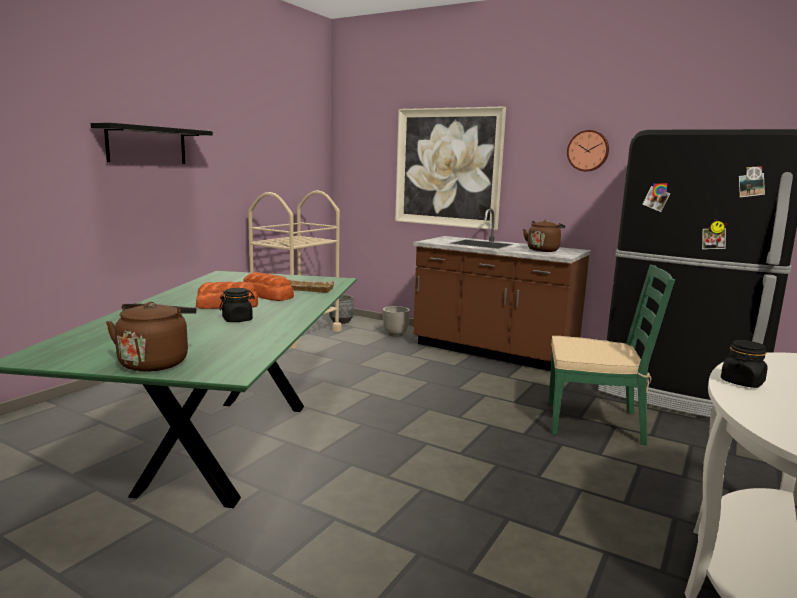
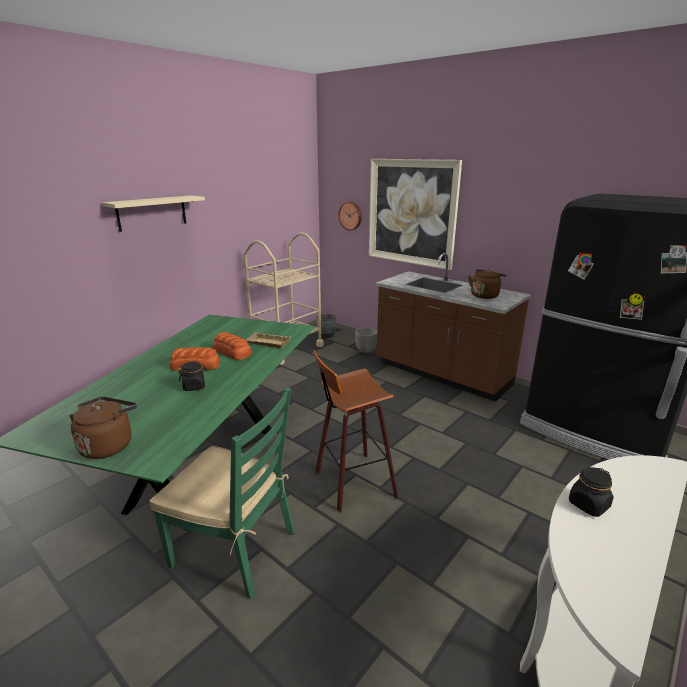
camera: 10 degrees right, 10 degrees up
black shelf [91,123,213,164] -> beige shelf [102,195,205,232]
green chair [548,265,675,446] -> green chair moved to [150,387,294,600]
wall clock [567,130,609,171] -> wall clock moved to [338,202,362,230]
none -> stool [313,350,399,513]

